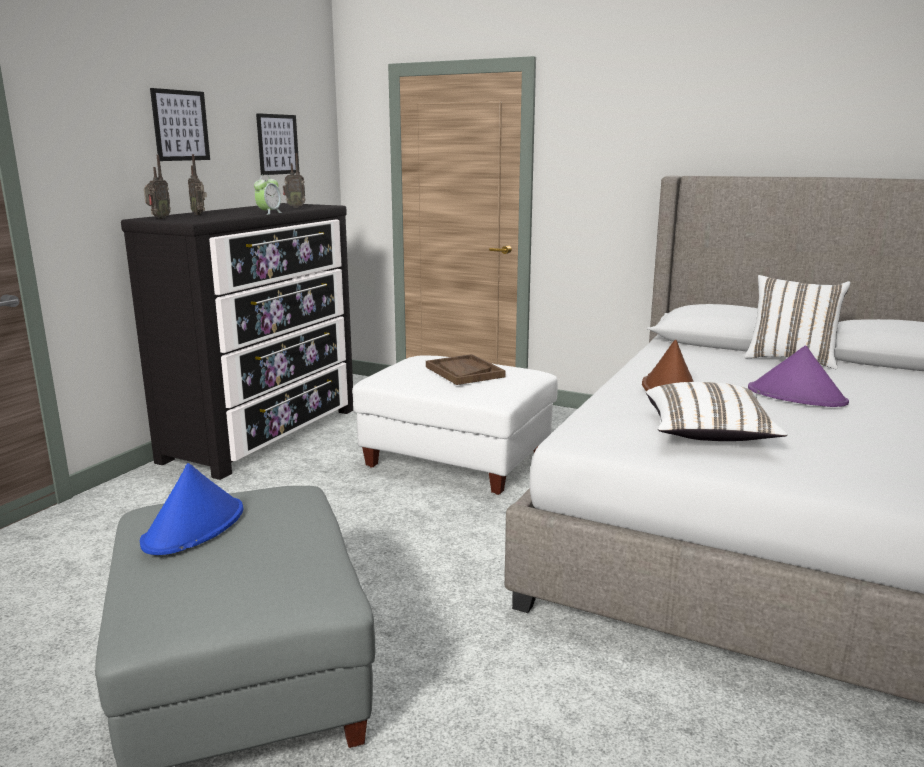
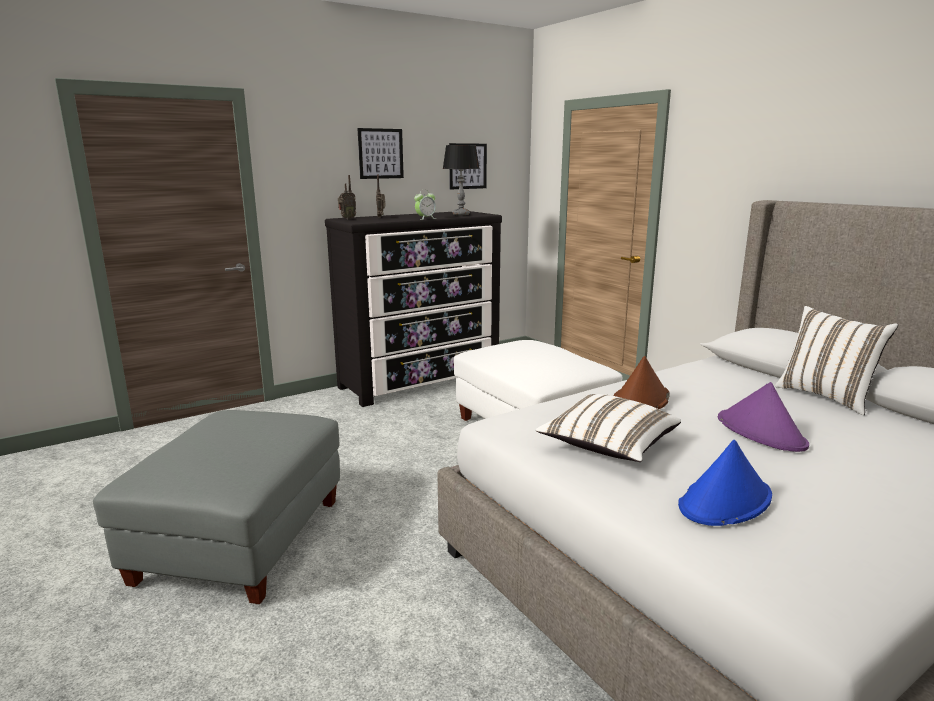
camera: 30 degrees right, 0 degrees up
blue hat [140,463,243,555] -> blue hat moved to [678,440,772,526]
radio [283,153,306,208] -> table lamp [443,145,480,215]
brown tray [426,354,506,385] -> none

